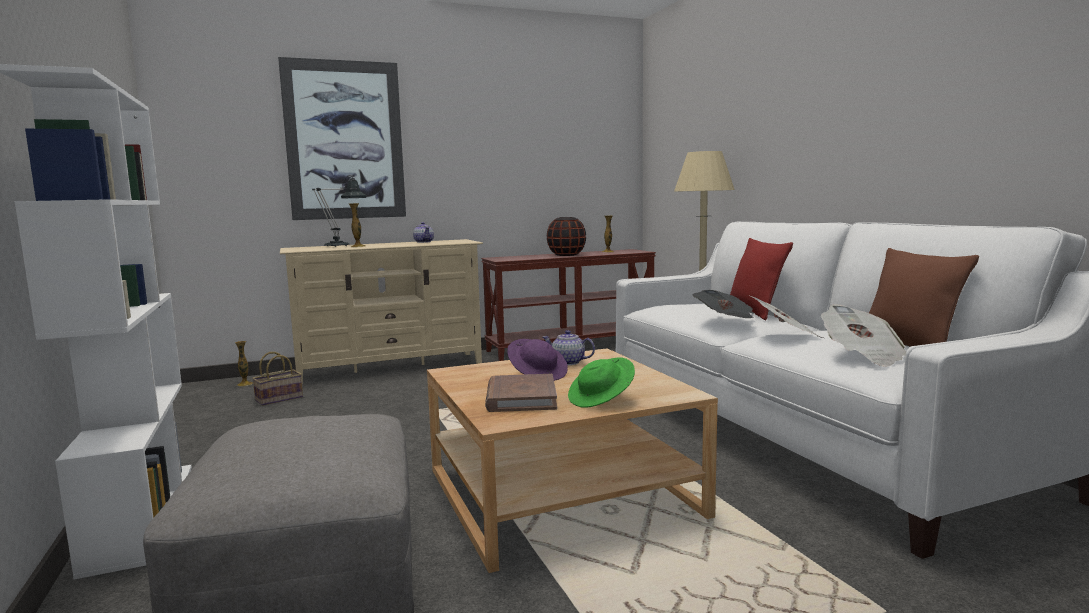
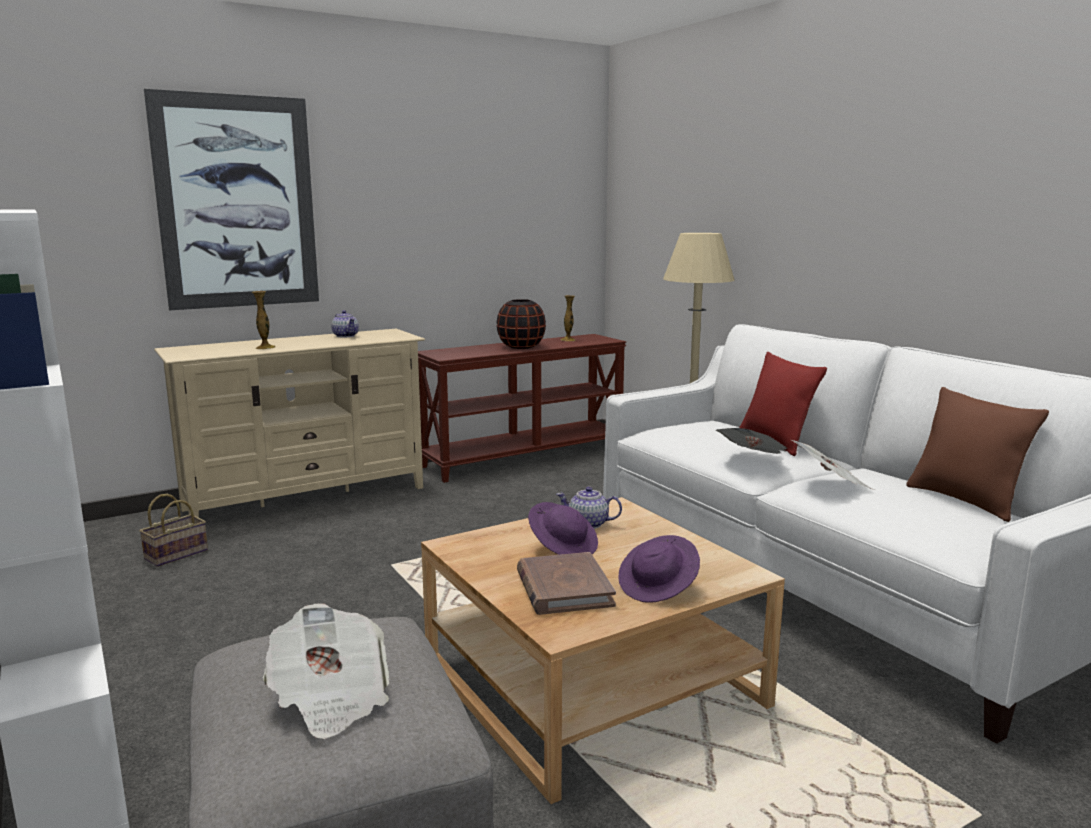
camera: 10 degrees left, 5 degrees up
vase [235,341,253,386] -> none
table lamp [312,175,367,247] -> none
green hat [568,357,635,408] -> purple hat [619,535,700,603]
newspaper [821,304,906,367] -> newspaper moved to [263,603,389,739]

